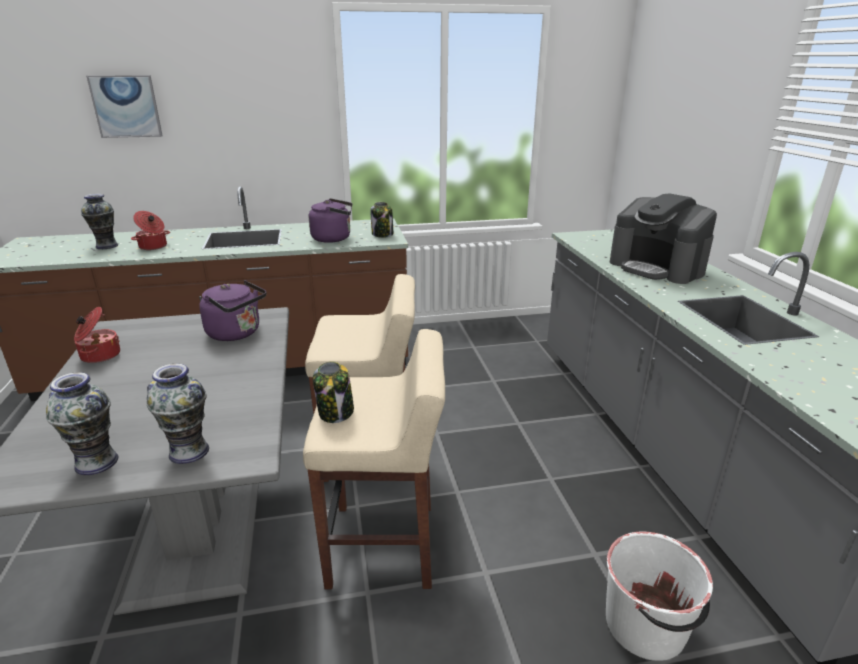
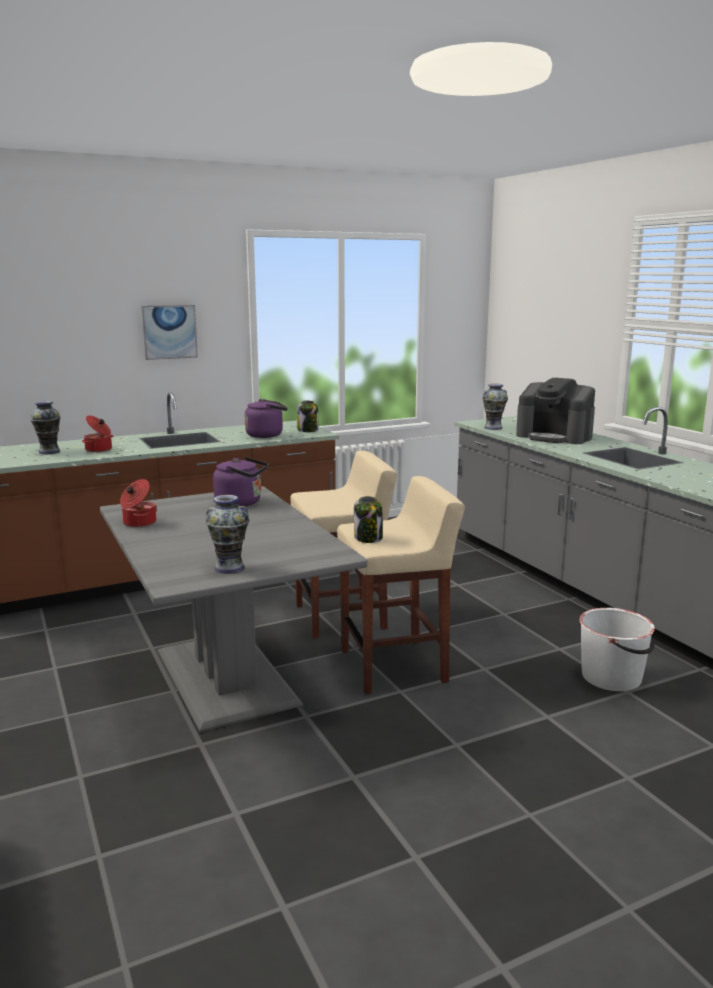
camera: 15 degrees left, 10 degrees down
picture [86,75,163,138] -> picture moved to [141,305,198,360]
vase [147,364,209,464] -> vase moved to [482,384,508,430]

